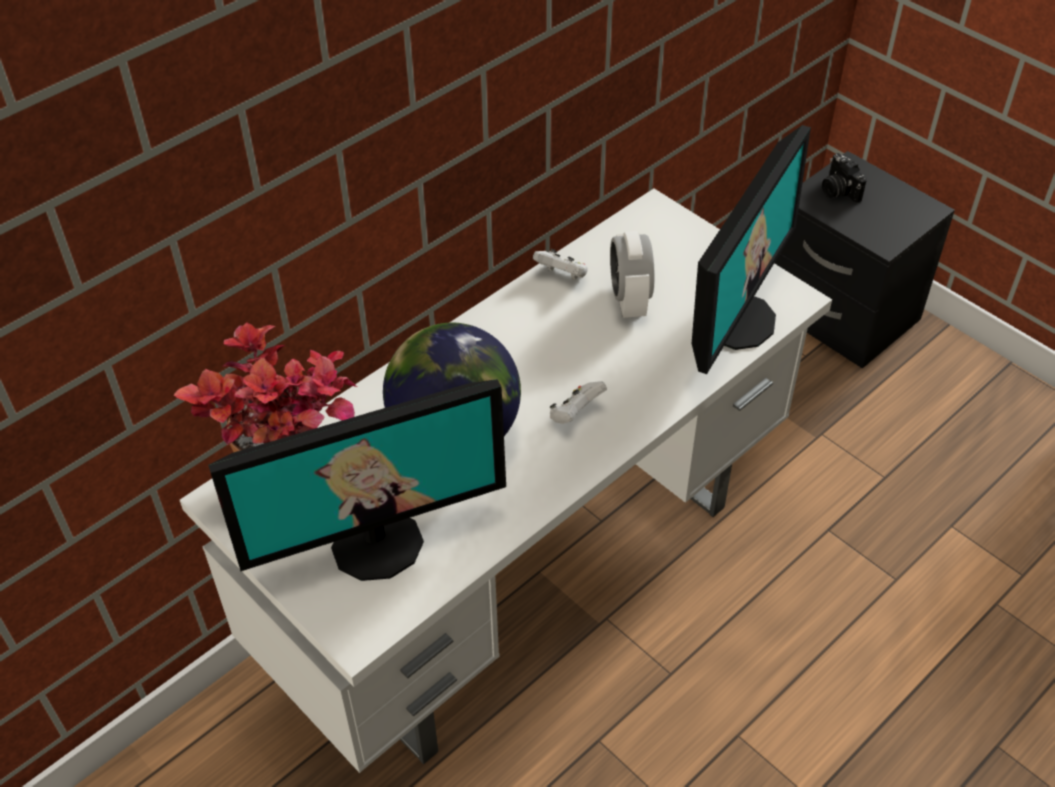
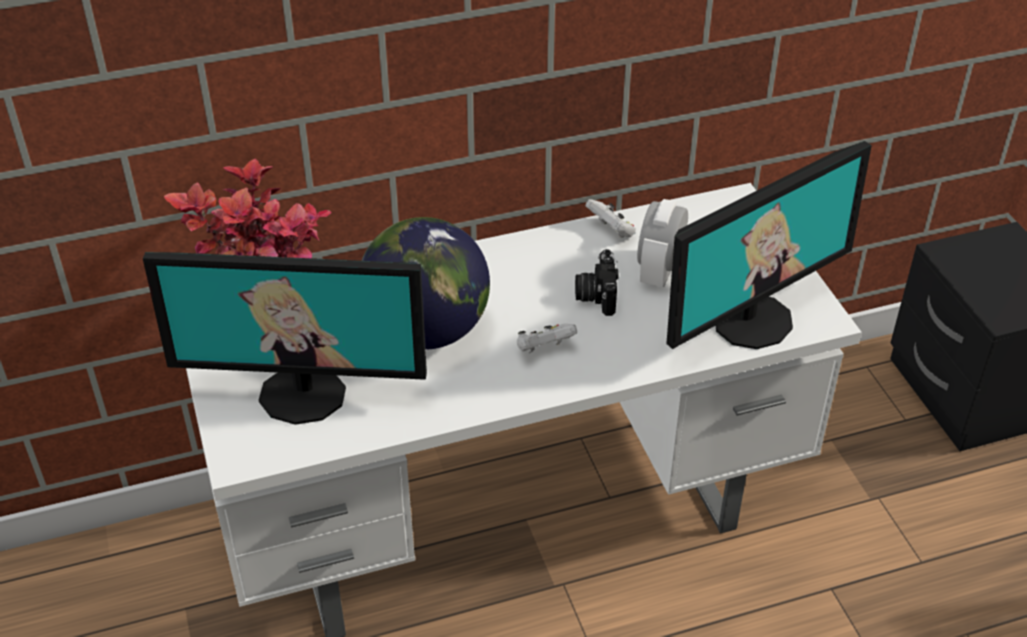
camera: 25 degrees right, 5 degrees down
camera [822,153,866,203] -> camera moved to [575,249,619,316]

